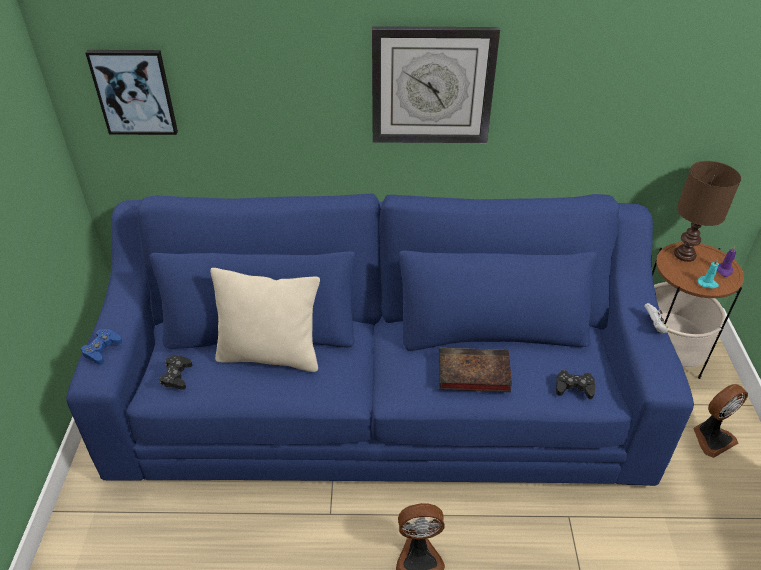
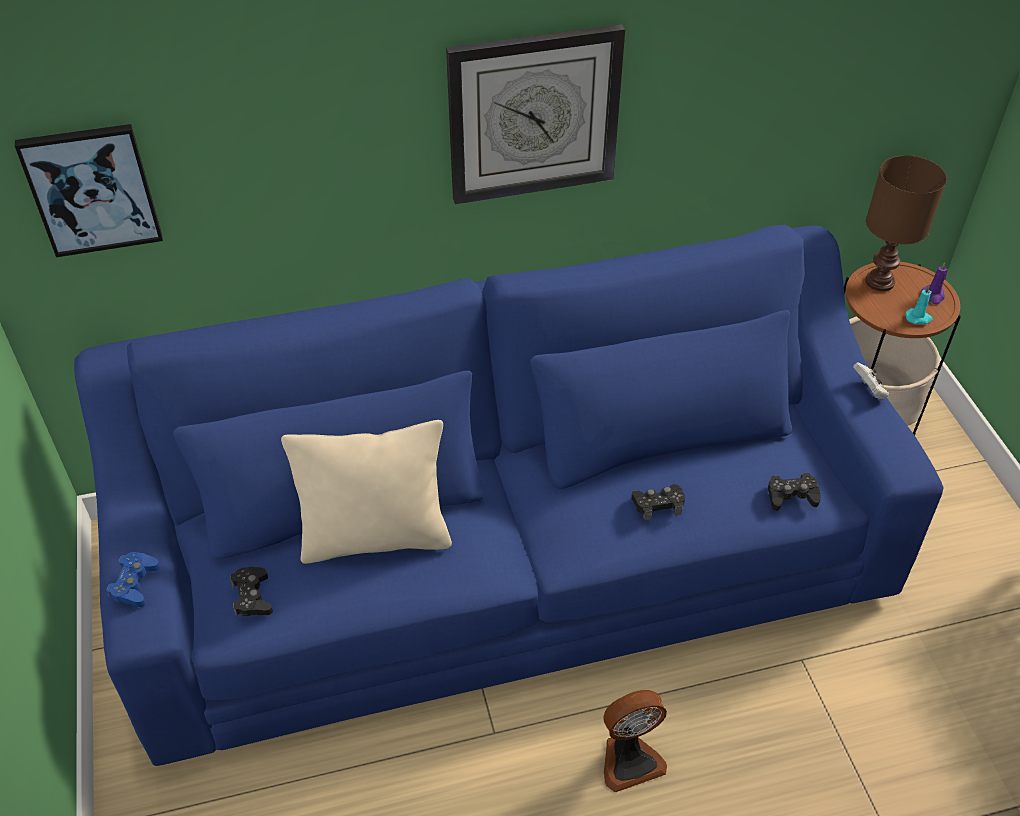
camera: 15 degrees left, 5 degrees up
book [439,348,512,392] -> black game controller [631,484,685,521]
fan [693,384,748,458] -> none

